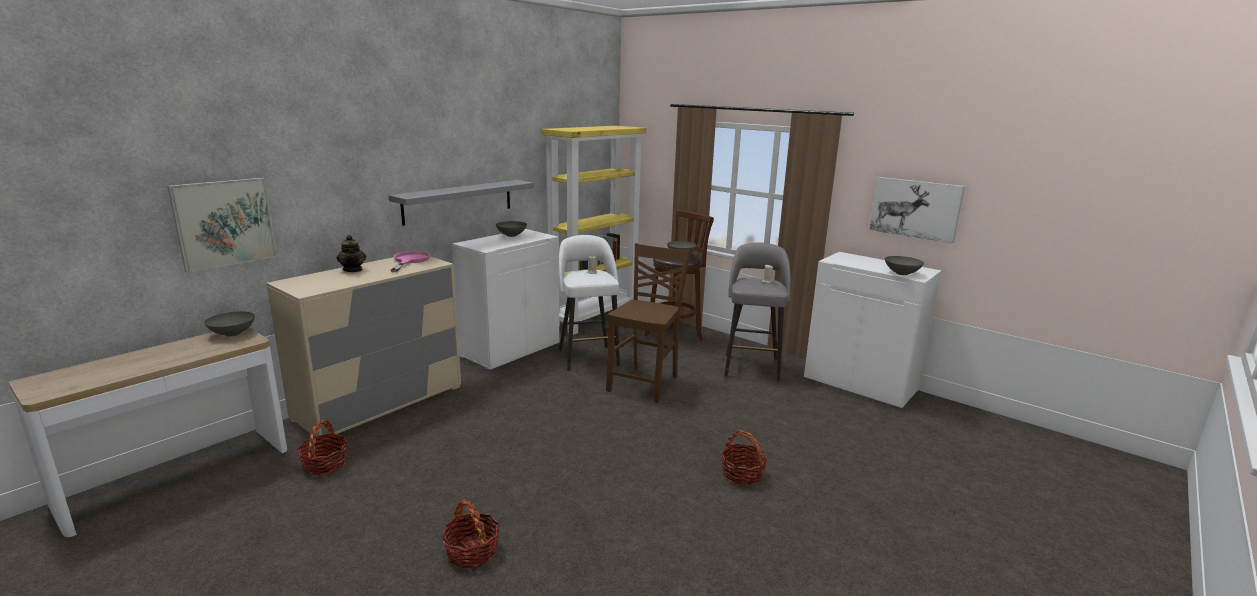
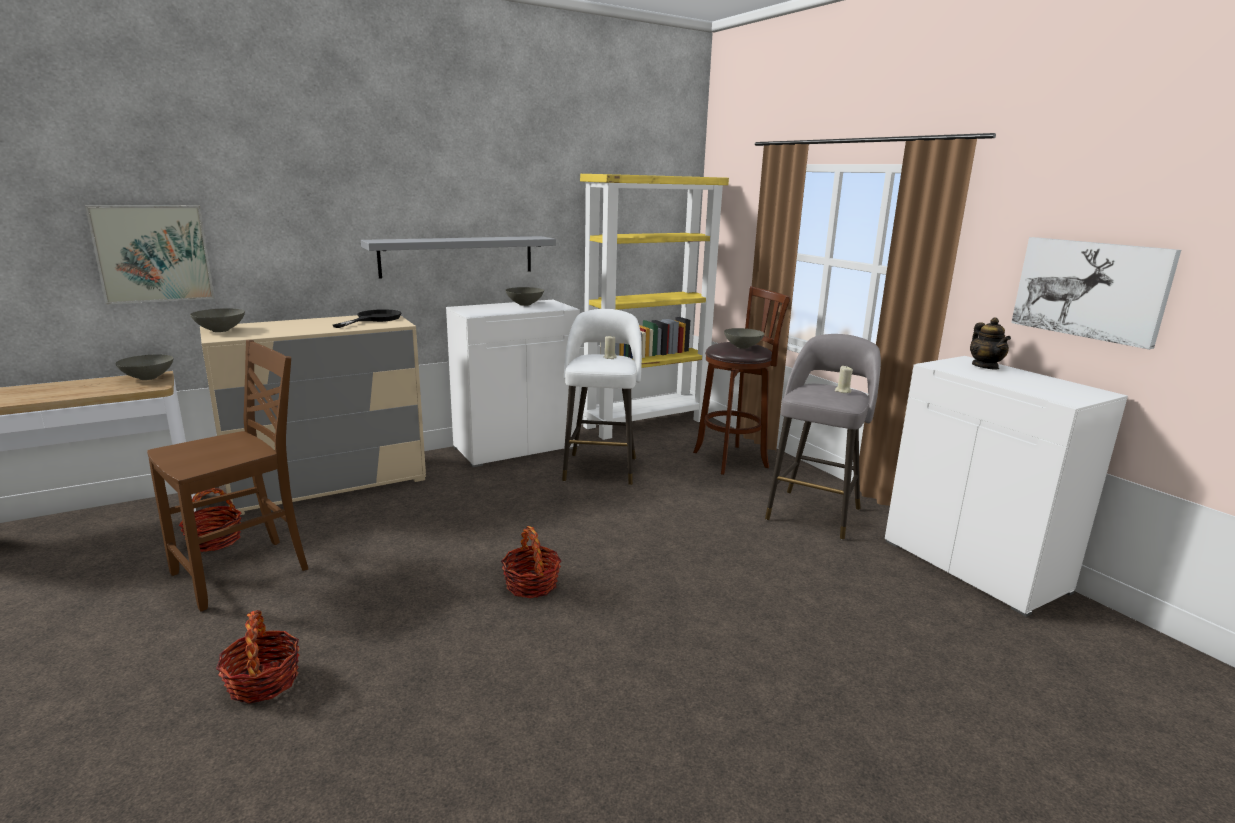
camera: 20 degrees right, 0 degrees up
teapot [336,235,366,272] -> teapot moved to [970,317,1011,370]
pink frying pan [391,251,431,272] -> black frying pan [333,309,401,328]
brown chair [606,243,691,403] -> brown chair moved to [147,340,308,611]
basket [720,430,768,486] -> basket moved to [501,526,562,598]
grey bowl [885,256,924,275] -> grey bowl moved to [190,308,245,332]

